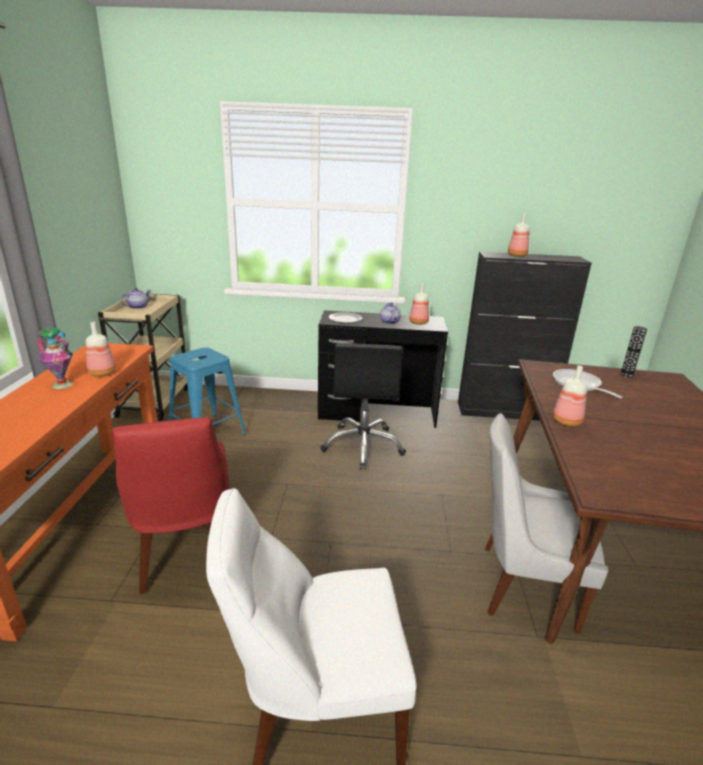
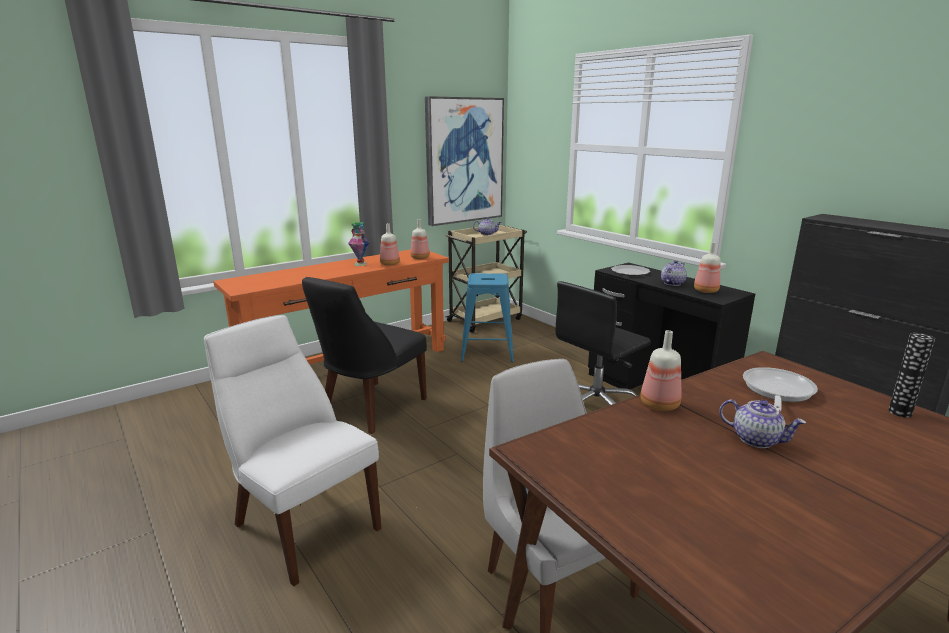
camera: 50 degrees right, 5 degrees down
red chair [112,417,230,594] -> black chair [302,277,427,434]
bottle [508,213,530,257] -> bottle moved to [411,219,430,259]
none -> picture [425,96,504,226]
none -> teapot [719,399,806,448]

